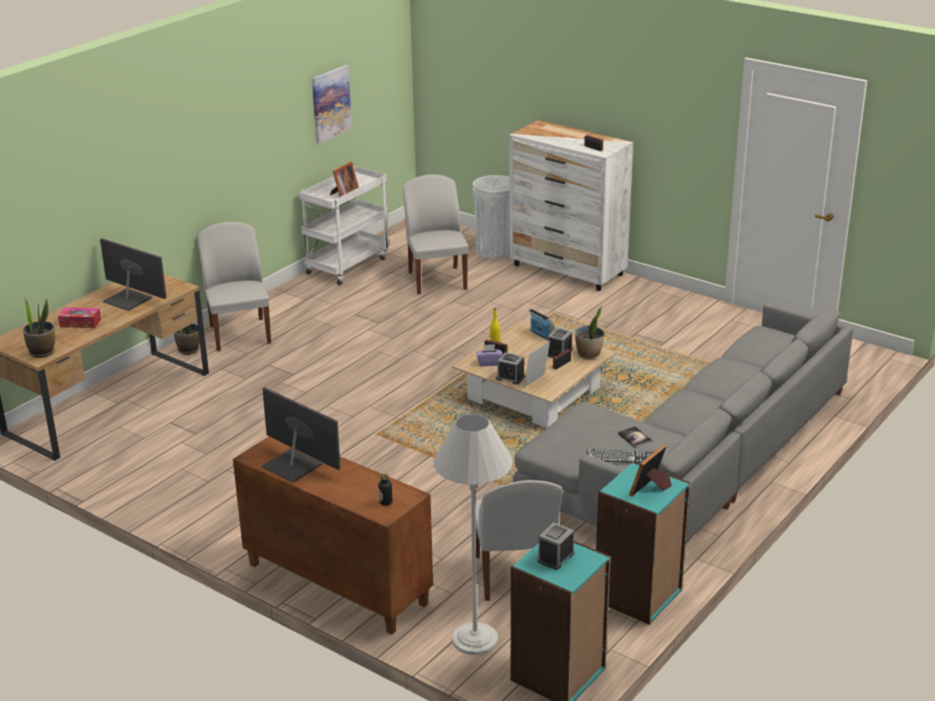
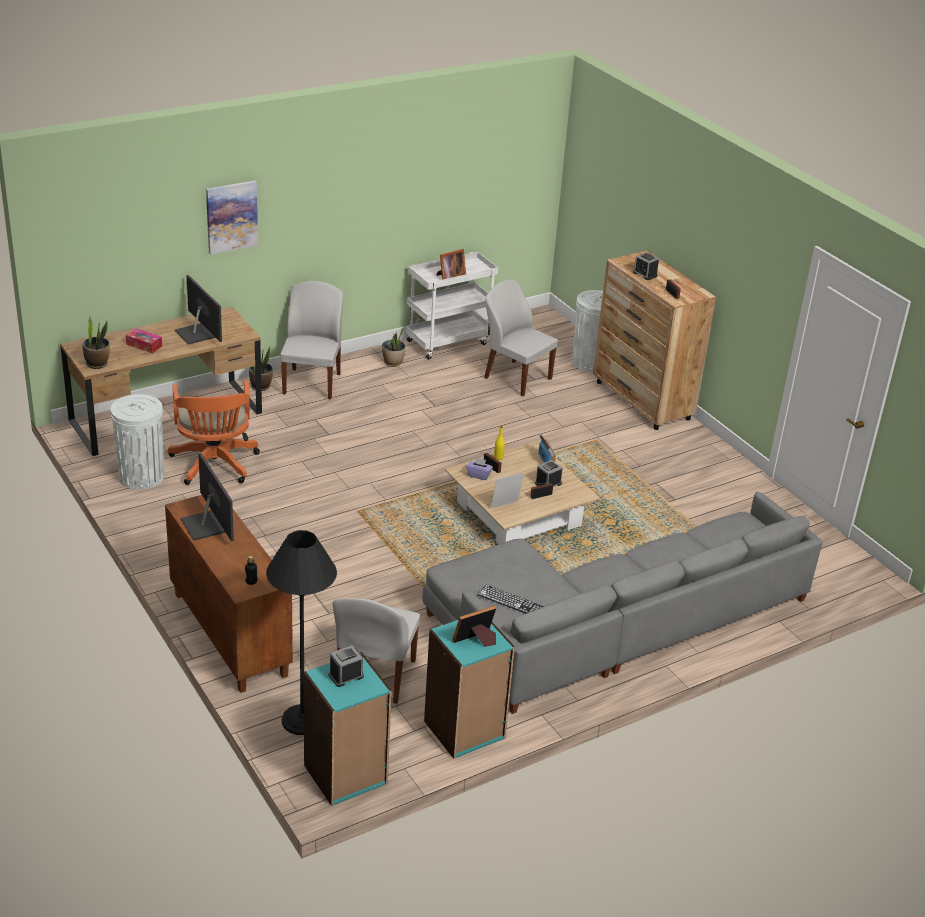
camera: 20 degrees right, 5 degrees up
picture [312,65,352,144] -> picture moved to [206,180,258,255]
white chair [403,174,468,294] -> white chair turned 60 degrees counterclockwise [484,279,558,396]
white floor lamp [434,413,512,655] -> black floor lamp [266,530,337,735]
alarm clock [496,353,525,385] -> alarm clock moved to [633,252,659,280]
white dresser [509,120,633,291] -> brown dresser [593,251,716,430]
potted plant [575,306,604,360] -> potted plant moved to [382,326,405,367]
book [618,426,653,448] -> none
none -> white trash can [110,394,164,490]
none -> orange office chair [168,380,260,485]

